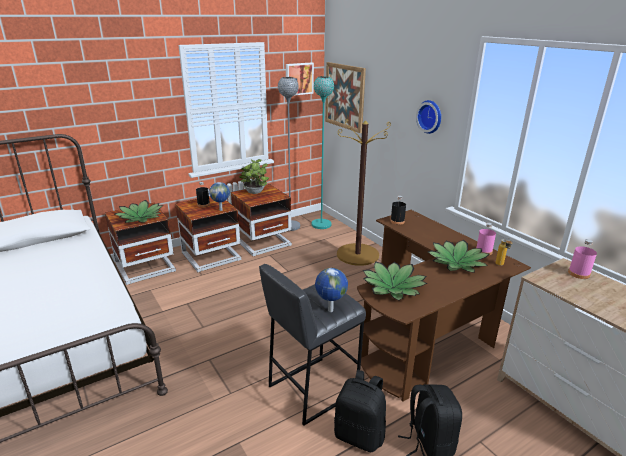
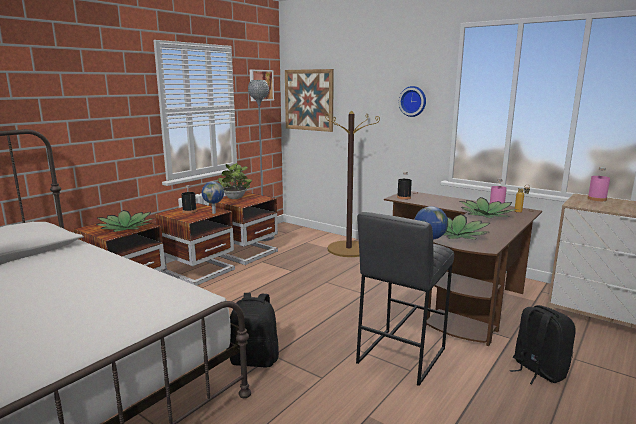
camera: 20 degrees left, 10 degrees down
turquoise floor lamp [311,76,334,229] -> none
black backpack [334,369,386,452] -> black backpack moved to [230,293,279,368]

